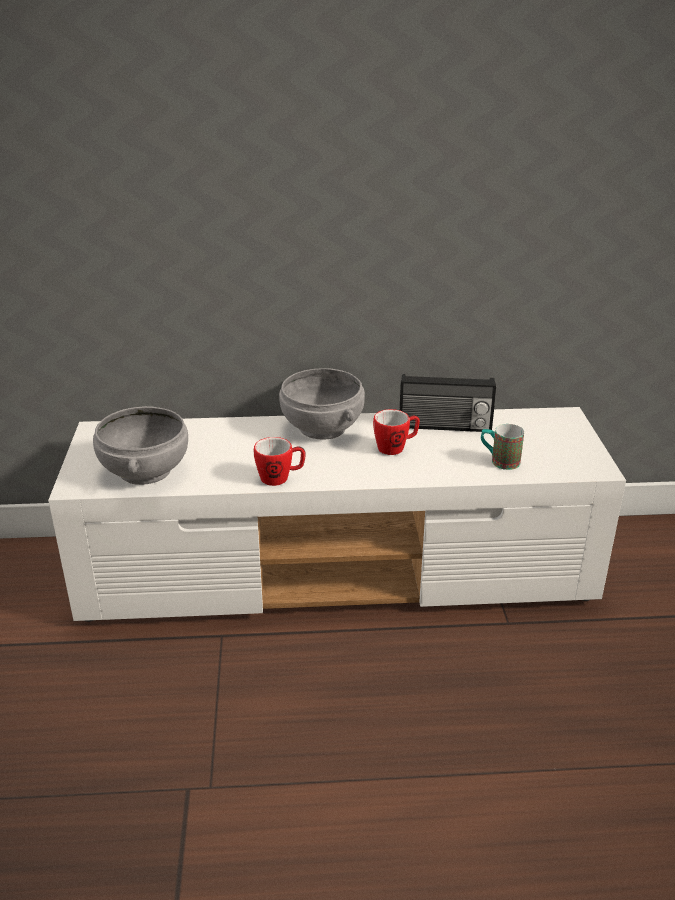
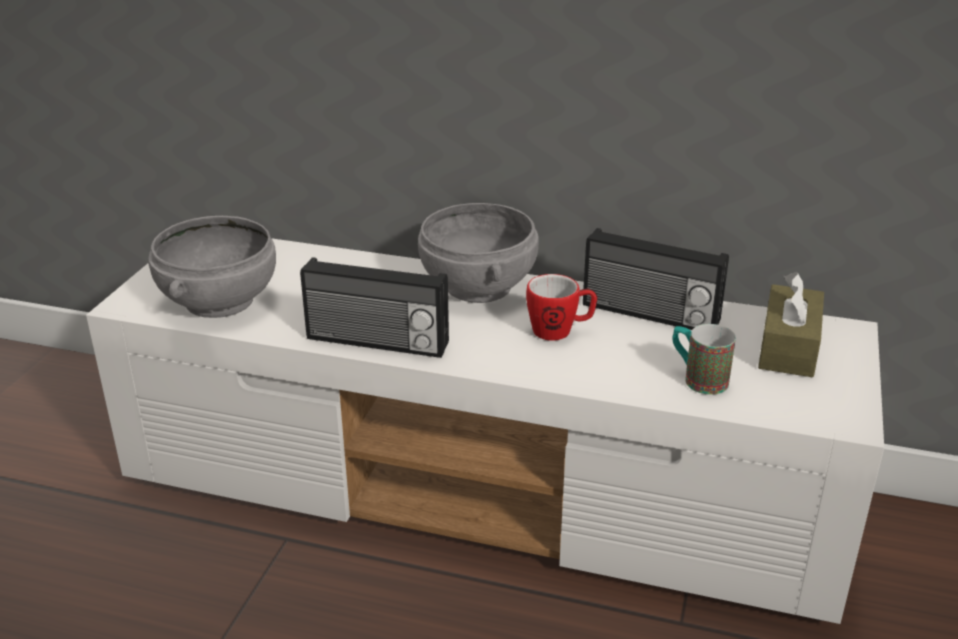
camera: 20 degrees right, 0 degrees up
mug [254,437,306,486] -> radio [300,257,449,358]
none -> brown tissue box [758,272,824,377]

